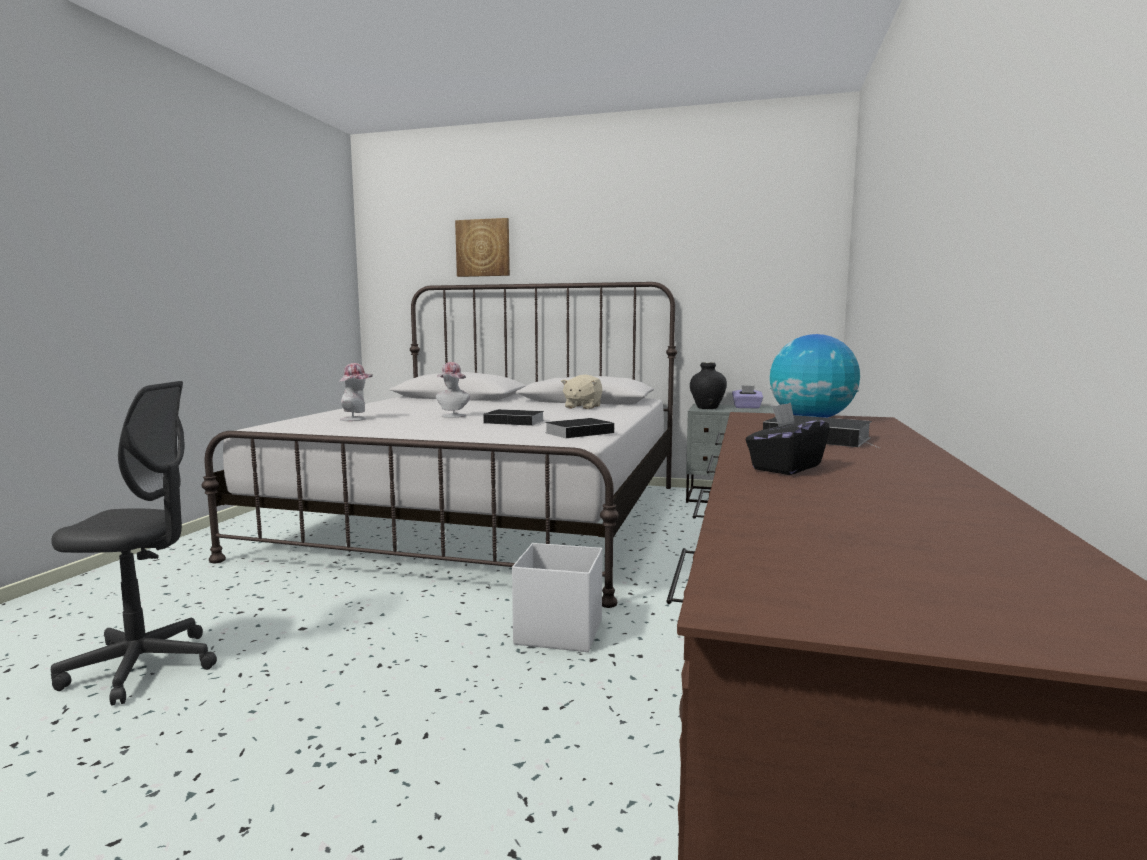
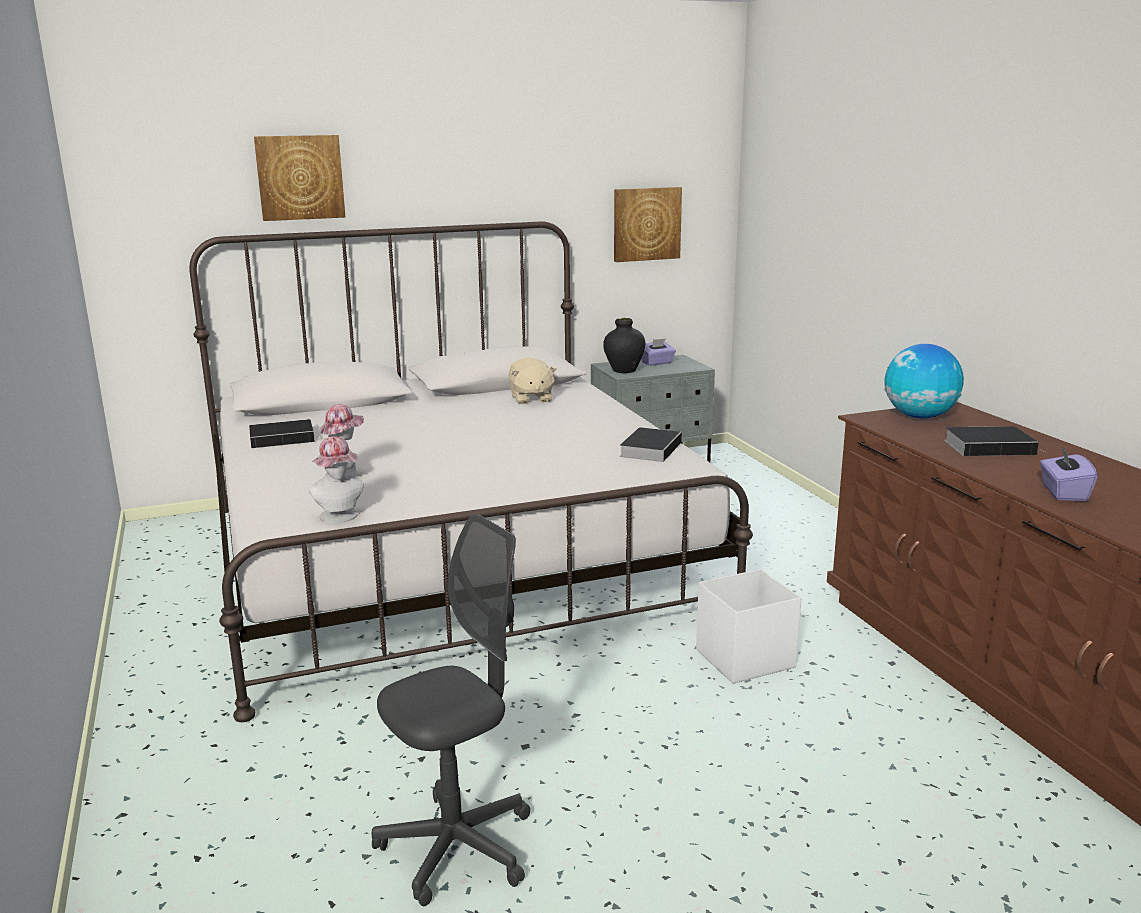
camera: 35 degrees left, 10 degrees up
hat [436,362,470,418] -> hat moved to [309,436,364,523]
book [483,409,544,426] -> book moved to [249,419,324,448]
black tissue box [746,402,830,475] -> purple tissue box [1040,445,1098,501]
none -> picture [614,187,682,262]

